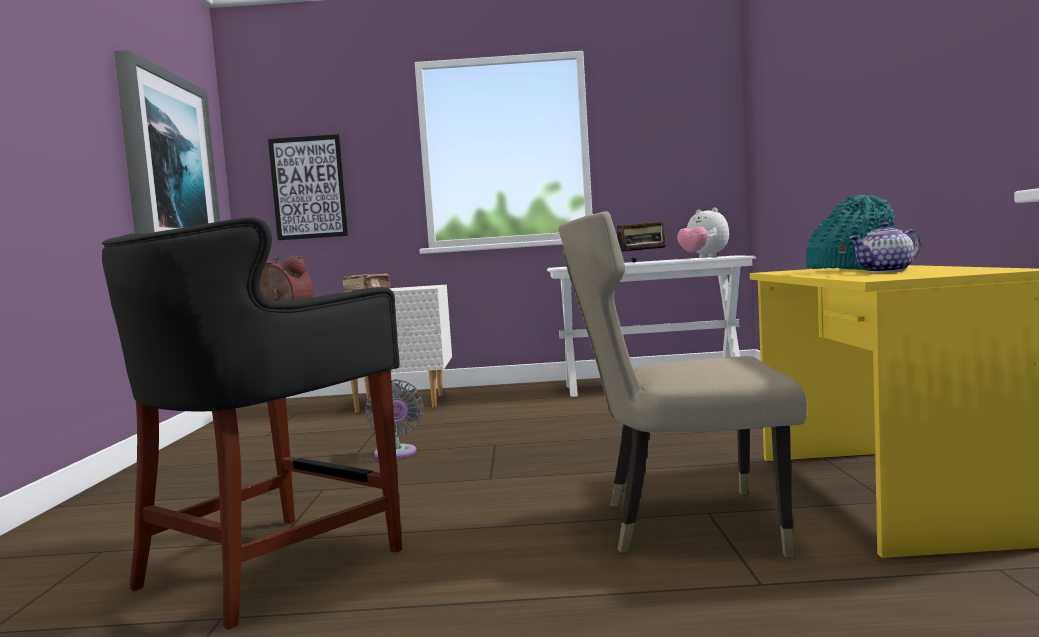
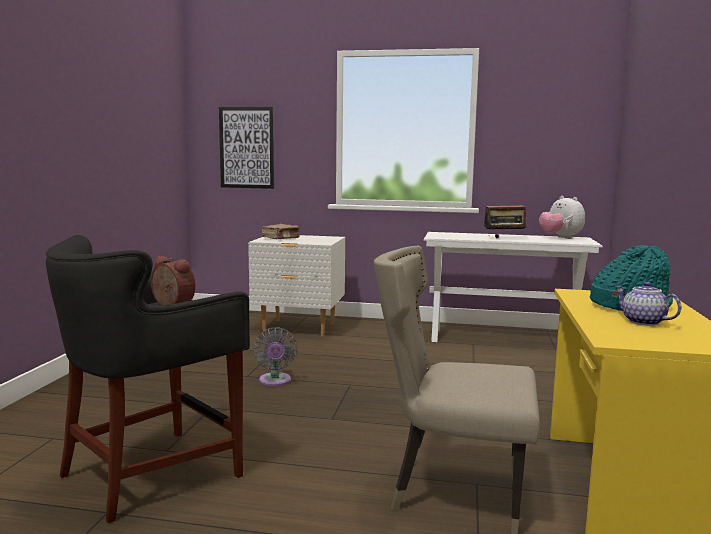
camera: 10 degrees right, 5 degrees up
picture [114,50,220,234] -> none
teapot [849,222,920,273] -> teapot turned 60 degrees clockwise [615,282,681,326]

